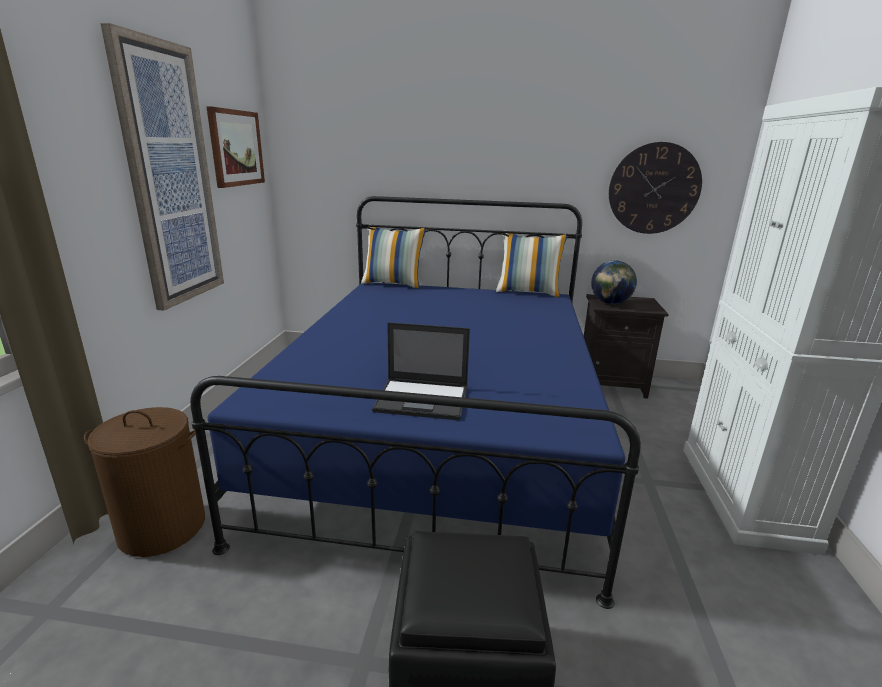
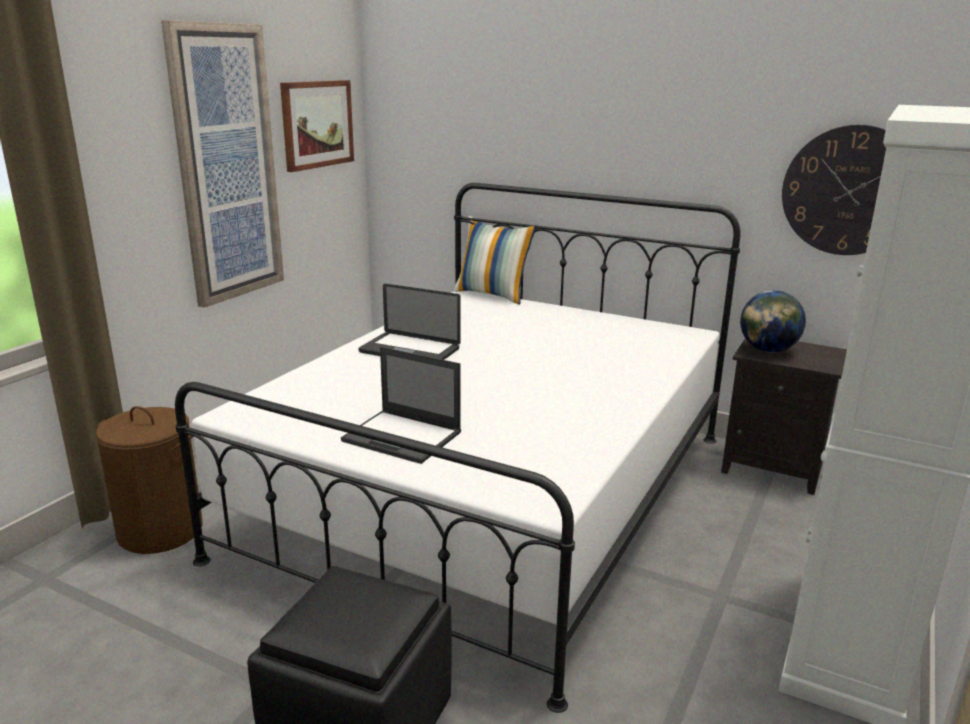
camera: 20 degrees right, 0 degrees up
blue bed [190,196,641,609] -> white bed [175,183,741,713]
pillow [496,230,567,297] -> none
none -> laptop [359,284,461,360]

